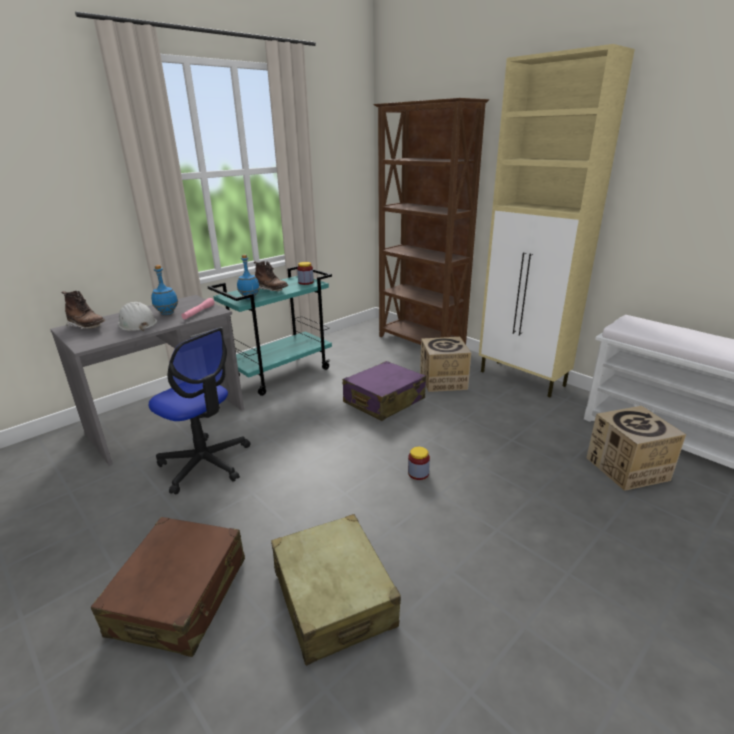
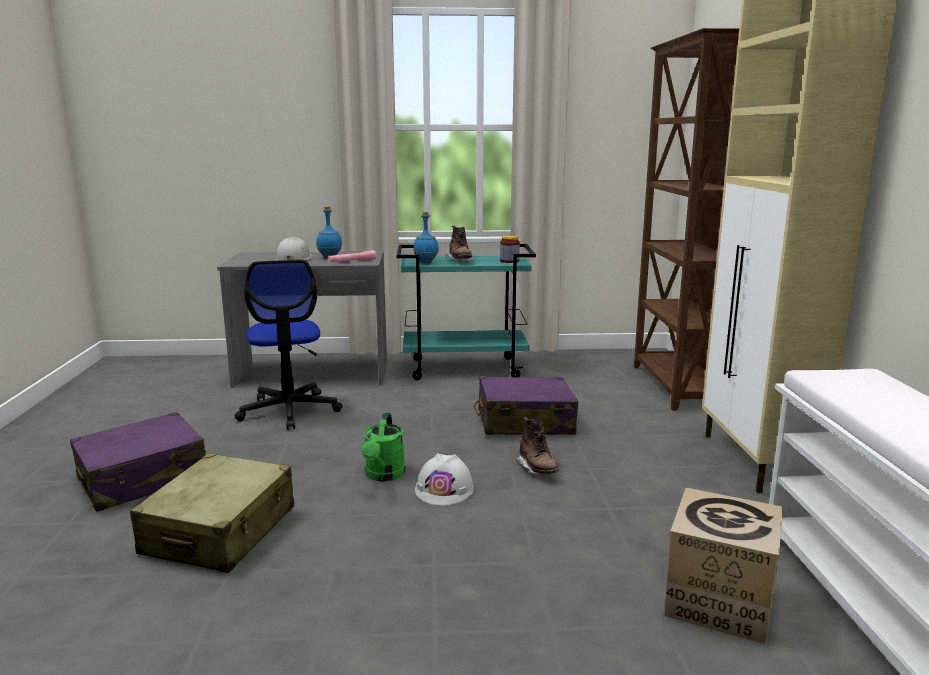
camera: 40 degrees right, 10 degrees down
brown boot [61,291,105,329] -> brown boot moved to [516,417,559,475]
brown suitcase [91,517,245,657] -> purple suitcase [70,412,206,512]
jar [408,447,430,480] -> white hard hat [415,453,474,506]
cardboard box [420,337,471,392] -> none
none -> green watering can [361,412,405,481]

